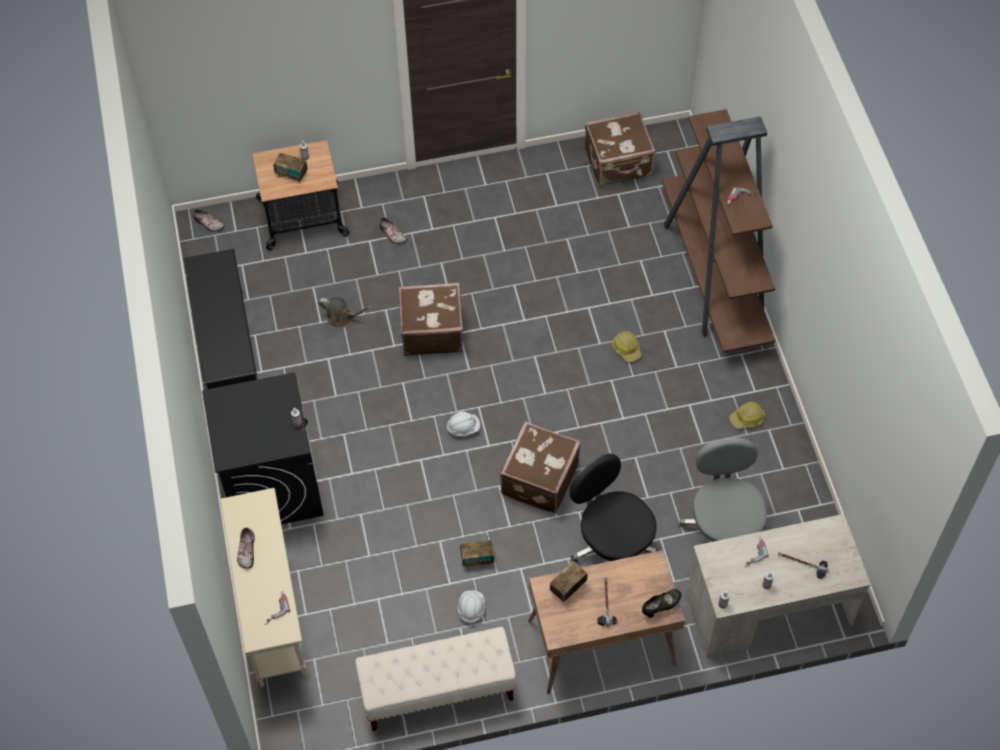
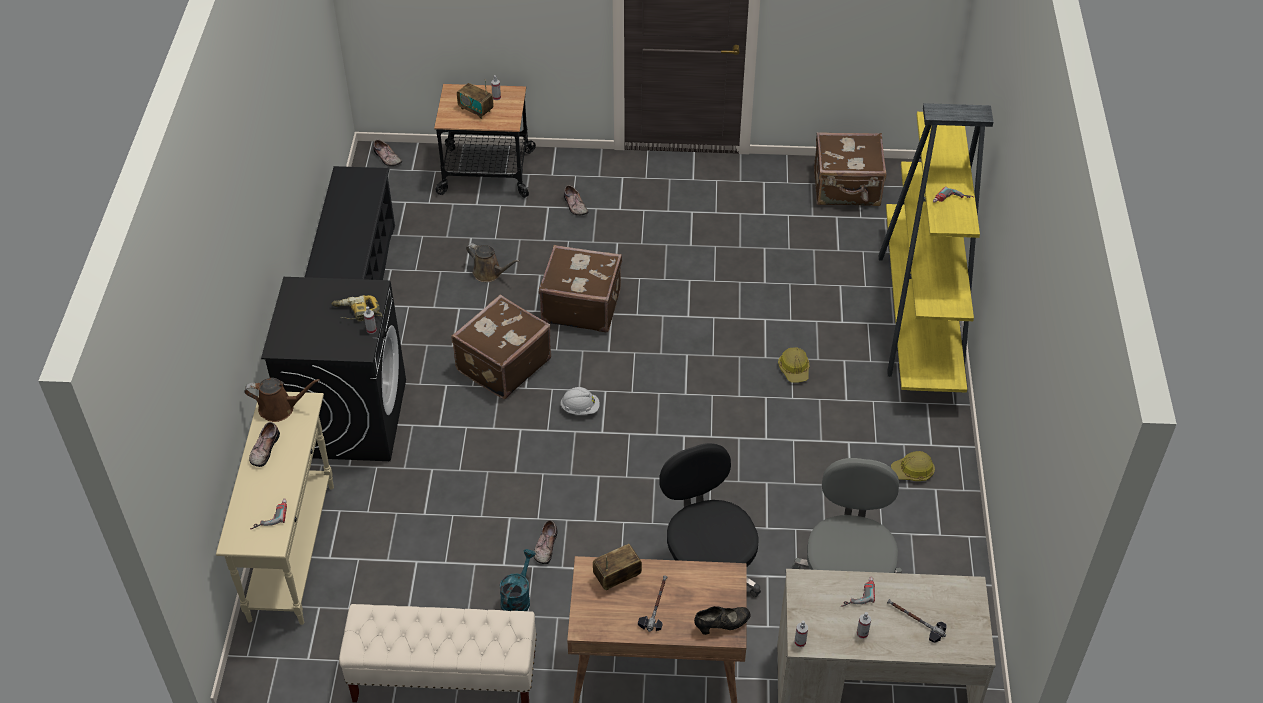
camera: 15 degrees right, 10 degrees down
white hard hat [458,590,485,624] -> turquoise watering can [500,549,536,611]
radio [460,535,494,567] -> shoe [534,520,558,564]
brown suitcase [500,422,581,514] -> brown suitcase moved to [451,295,551,399]
brown bookcase [662,109,775,353] -> yellow bookcase [879,103,993,393]
none -> brown watering can [244,378,320,422]
none -> power drill [332,295,382,321]

